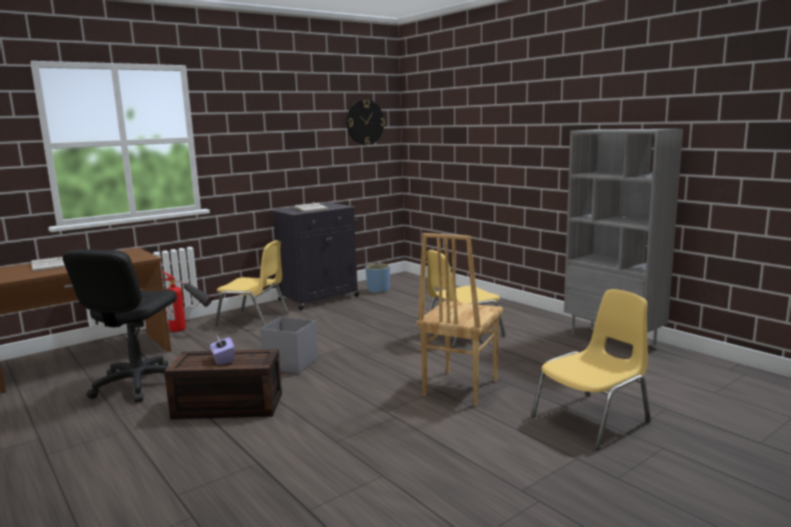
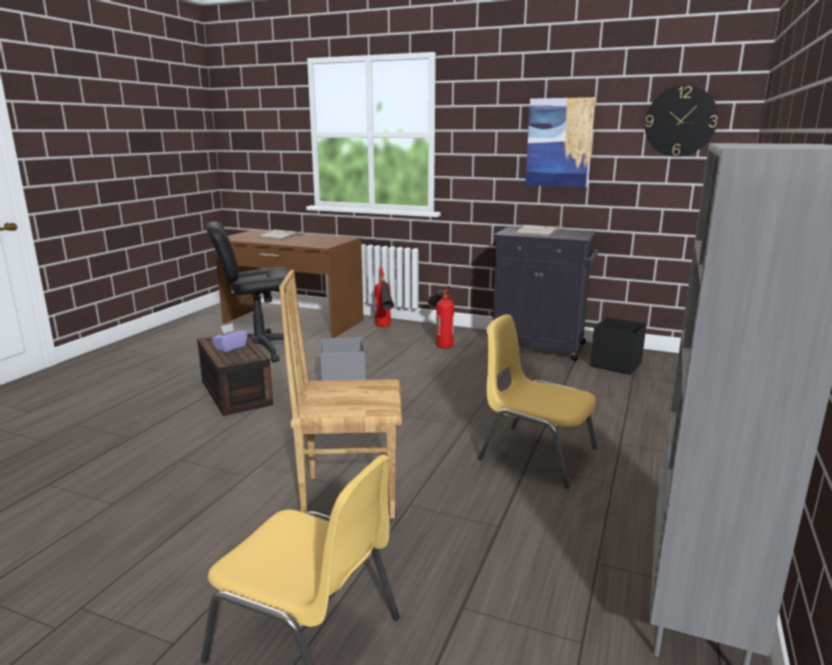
camera: 60 degrees right, 5 degrees up
yellow chair [215,240,288,326] -> fire extinguisher [427,286,454,348]
blue planter [366,264,390,293] -> black storage box [590,317,646,375]
none -> picture [525,97,596,187]

